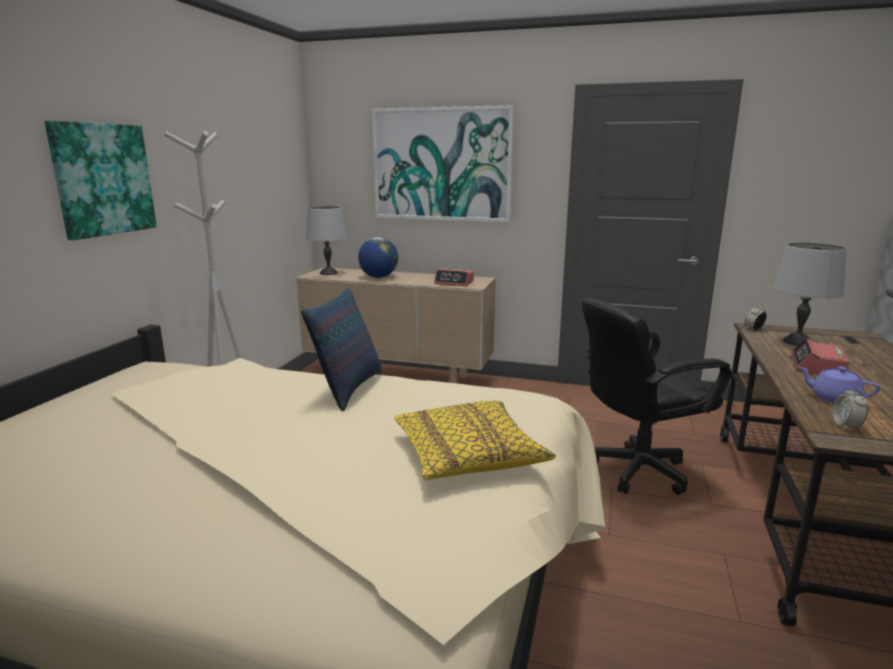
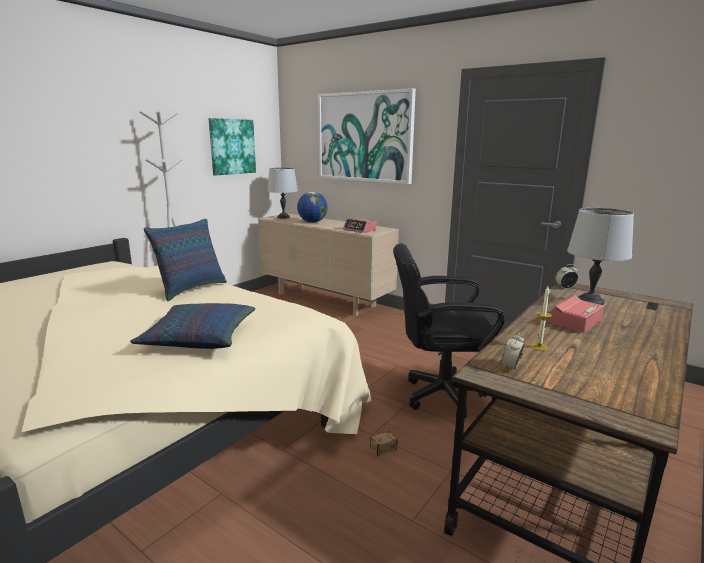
camera: 20 degrees right, 0 degrees up
picture [45,120,157,240] -> picture moved to [209,118,256,175]
yellow pillow [394,401,556,480] -> blue pillow [130,303,255,349]
purple teapot [798,367,880,404] -> candle [531,287,552,351]
none -> storage box [349,427,398,456]

